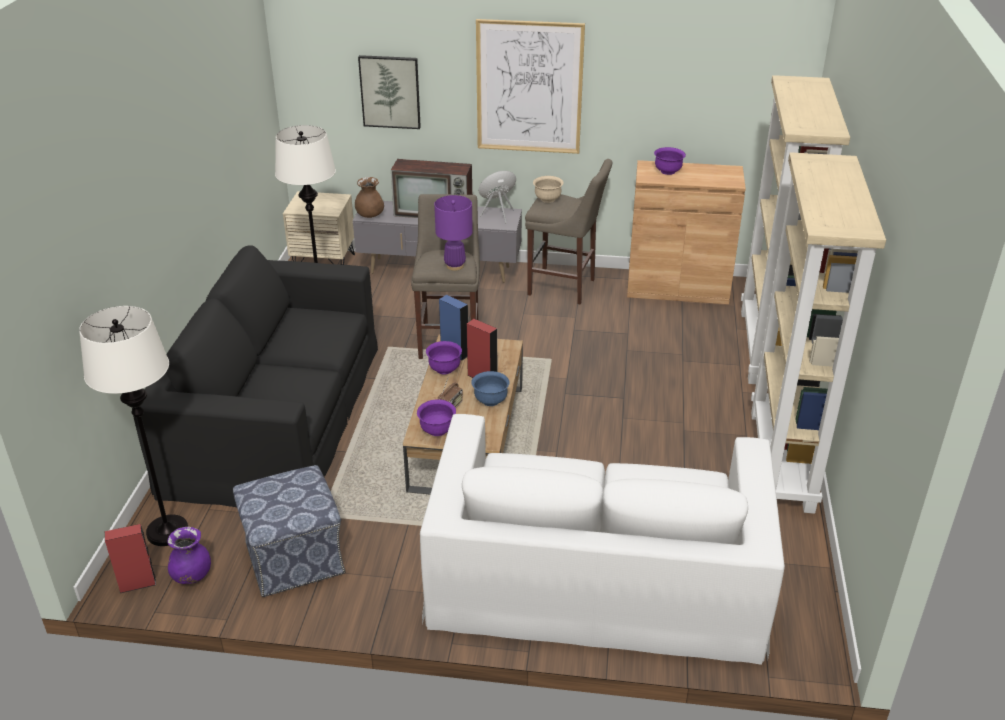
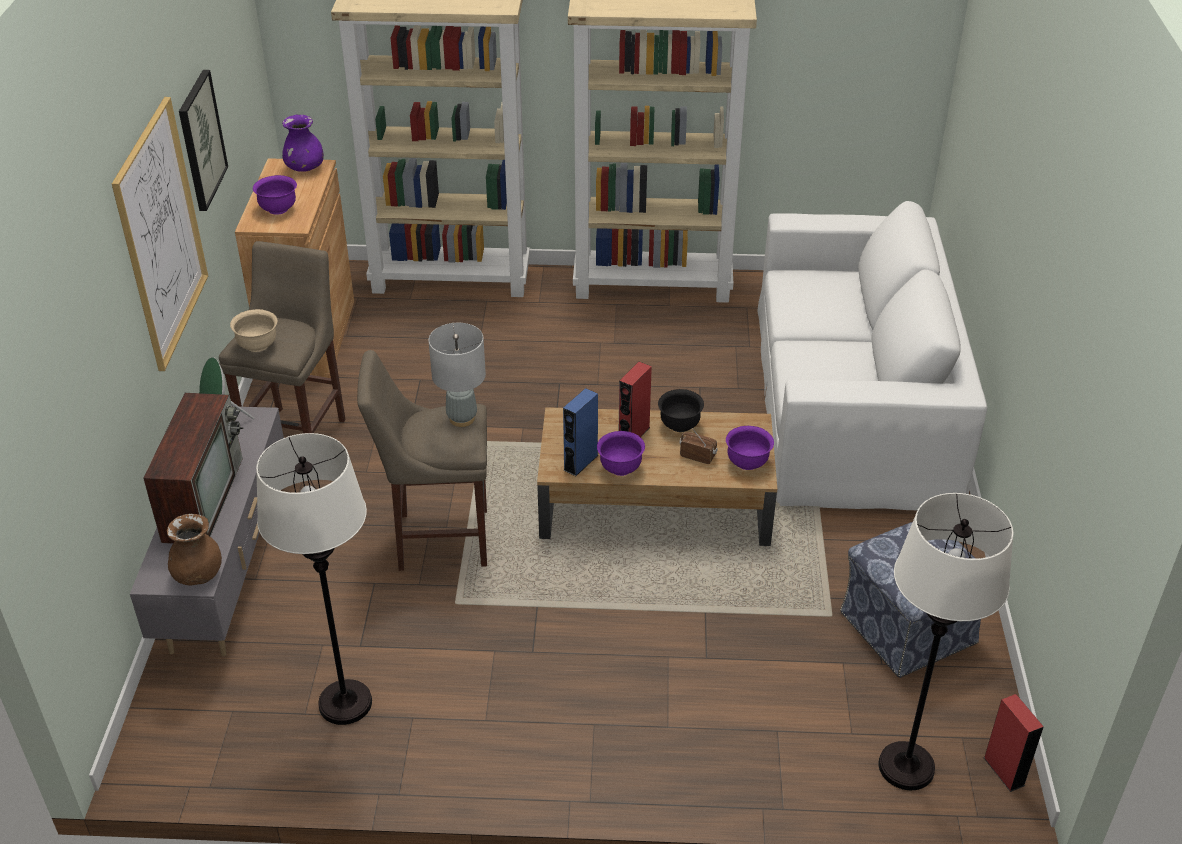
camera: 95 degrees left, 5 degrees up
black sofa [132,245,378,507] -> none
purple vase [167,527,211,584] -> purple vase moved to [282,115,324,172]
beige nightstand [283,191,355,265] -> none
picture [358,55,421,129] -> picture moved to [179,70,228,211]
purple table lamp [434,195,473,271] -> grey table lamp [429,323,486,427]
blue bowl [471,371,510,406] -> black bowl [658,389,704,432]

